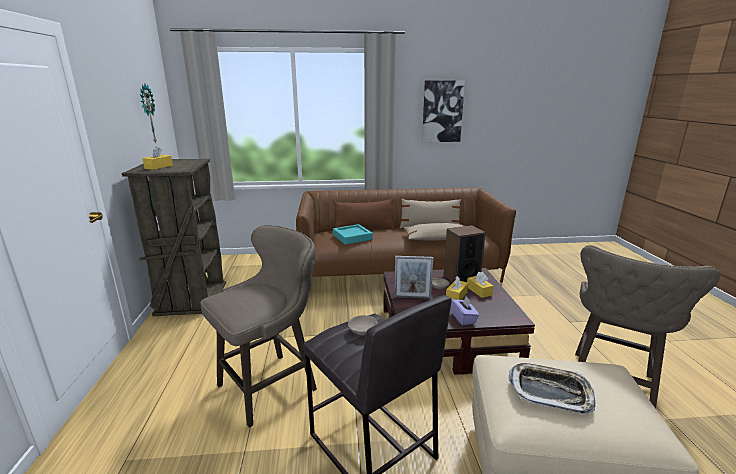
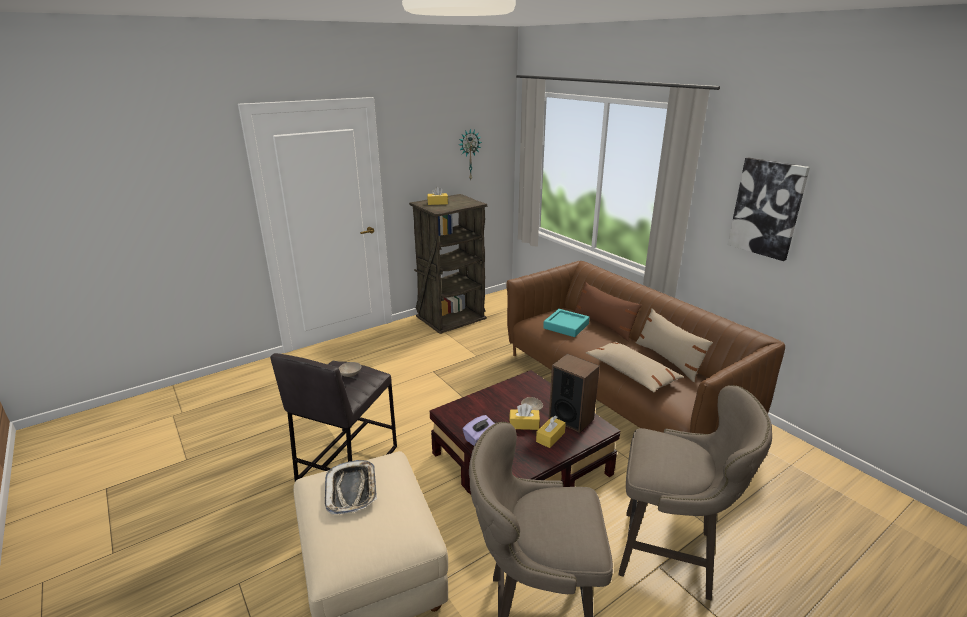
camera: 60 degrees right, 5 degrees up
beige stool [200,225,317,428] -> beige stool moved to [619,385,772,601]
picture frame [394,256,433,299] -> none

